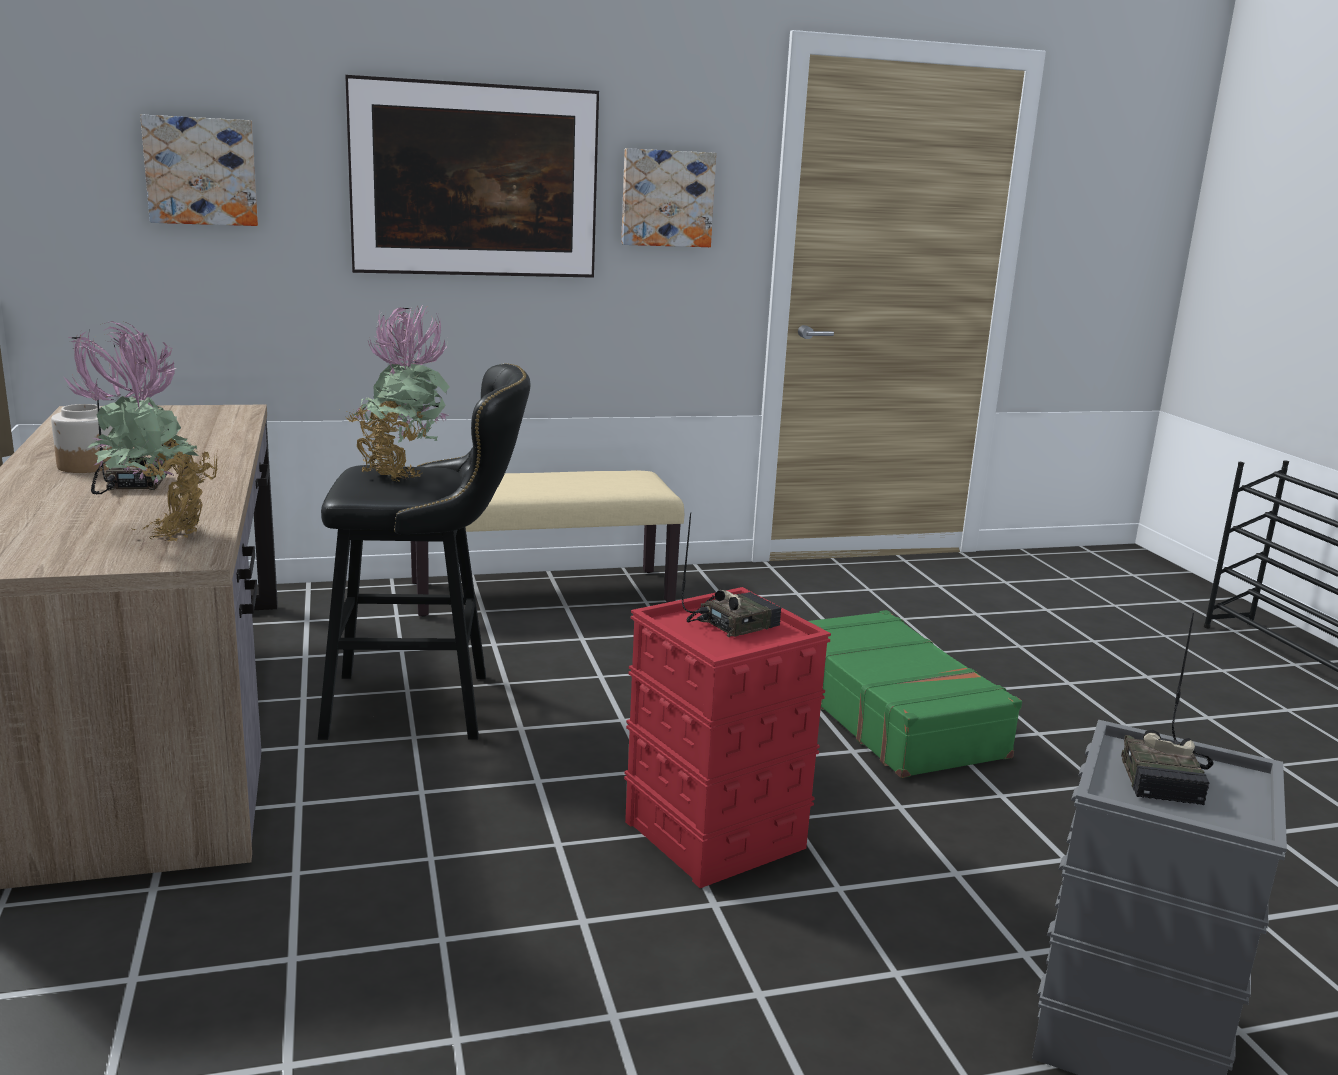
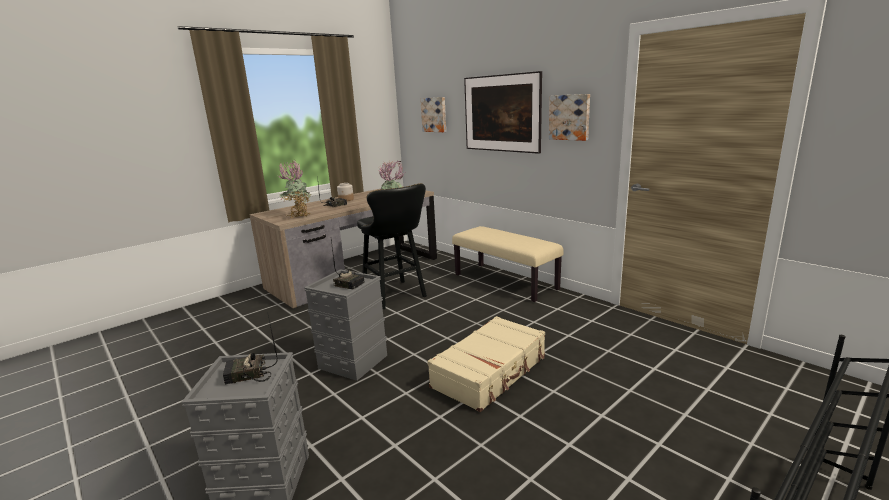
camera: 65 degrees right, 0 degrees up
red storage box [624,587,831,888] -> grey storage box [304,269,387,381]
green suitcase [808,610,1022,778] -> beige suitcase [427,316,545,412]

